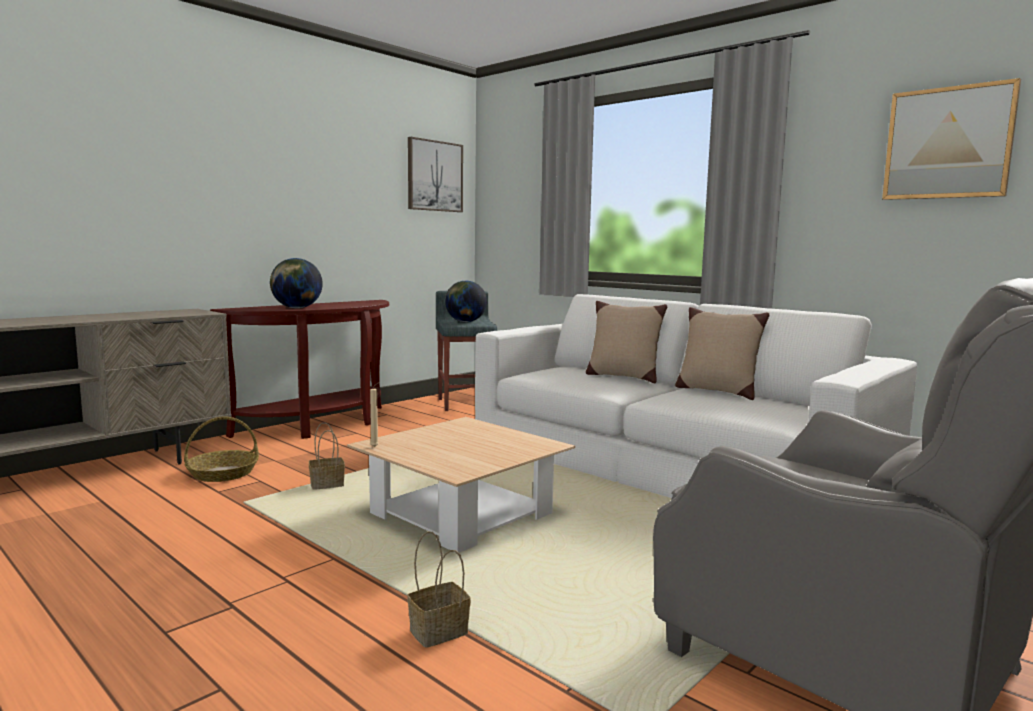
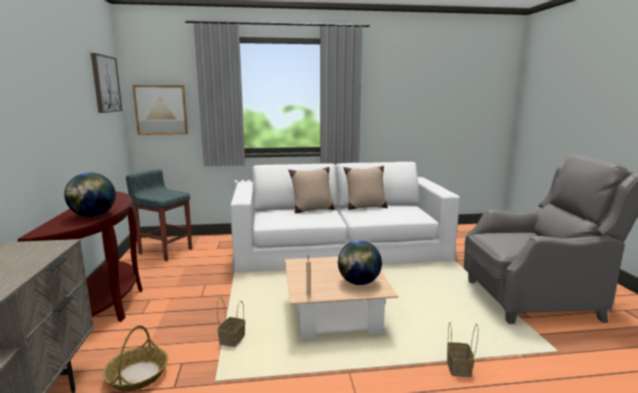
camera: 50 degrees left, 5 degrees up
globe [445,281,487,322] -> globe moved to [338,241,382,285]
picture [882,78,1021,200] -> picture moved to [132,85,188,135]

